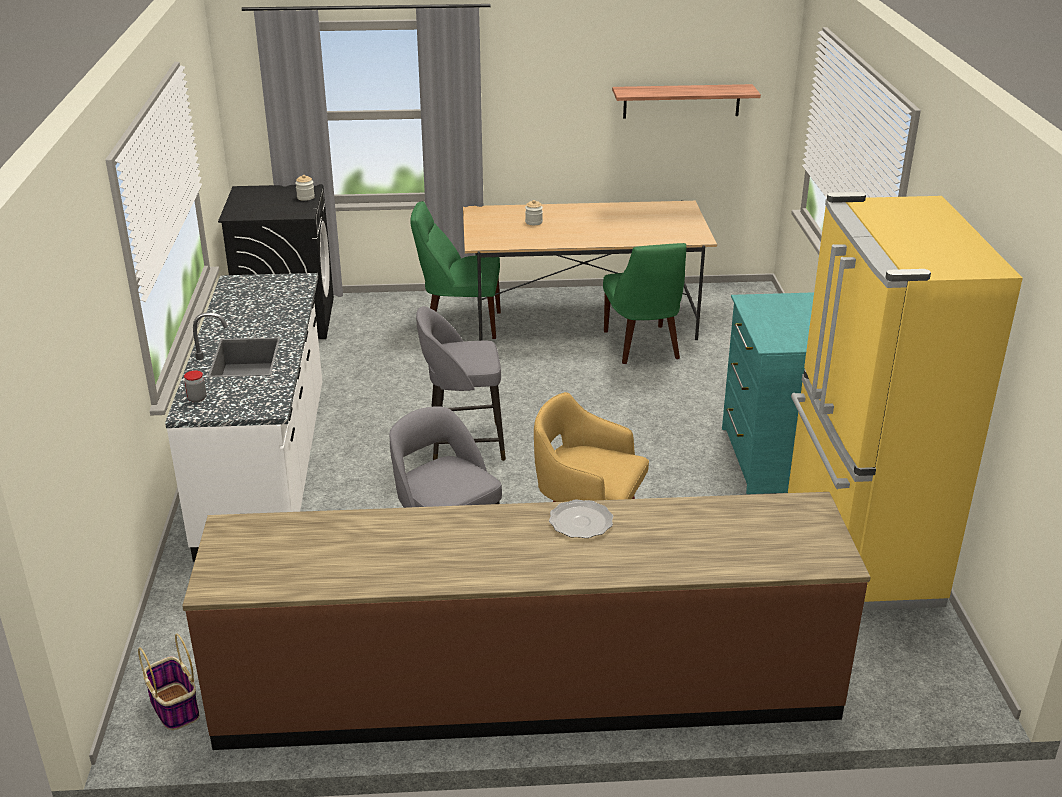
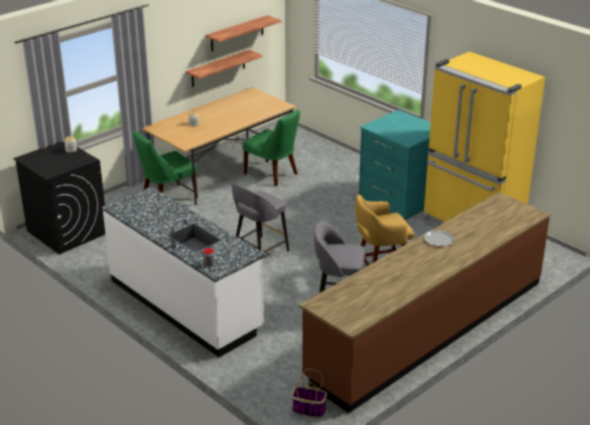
camera: 40 degrees left, 0 degrees up
none -> shelf [186,50,263,87]

